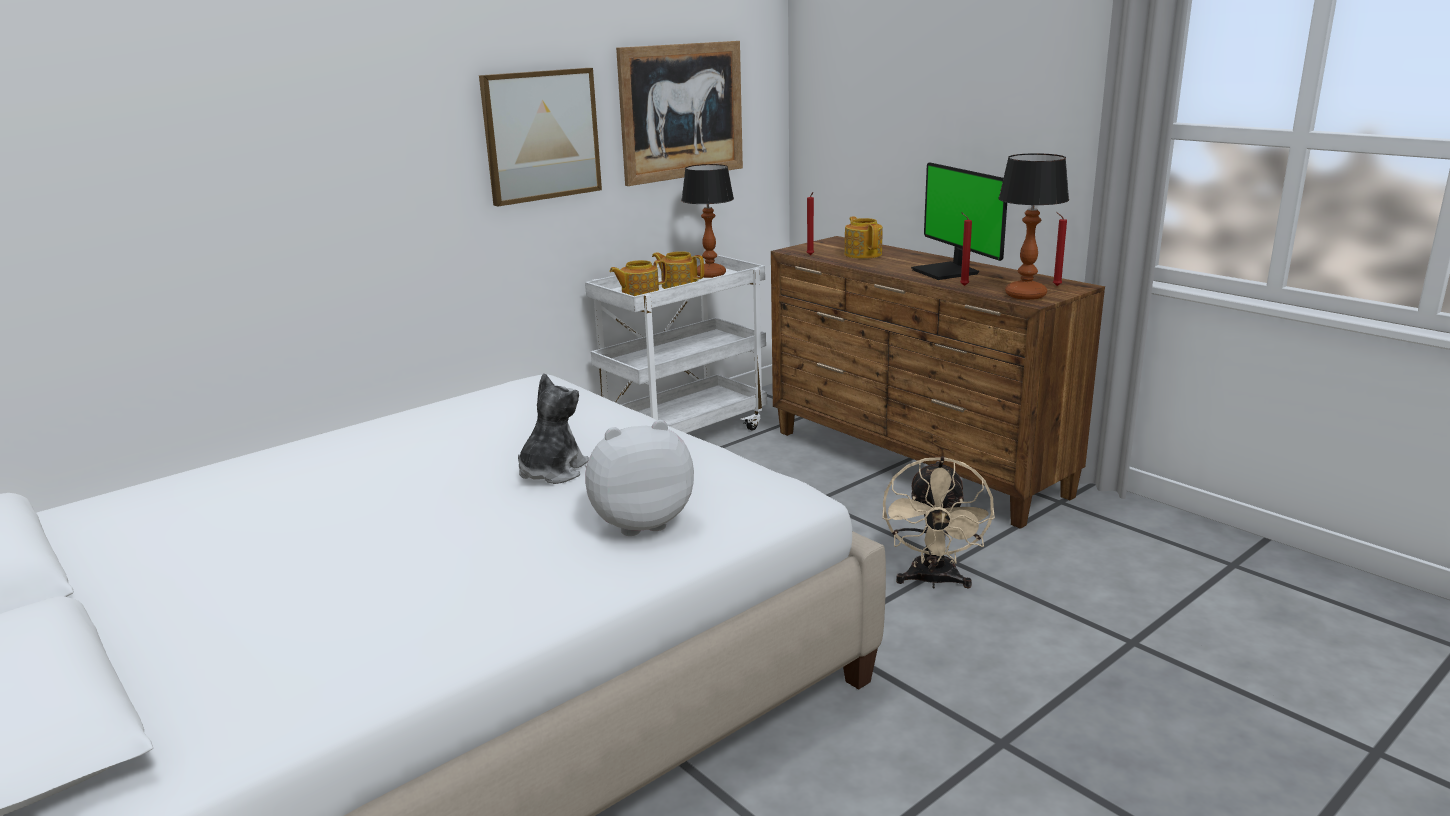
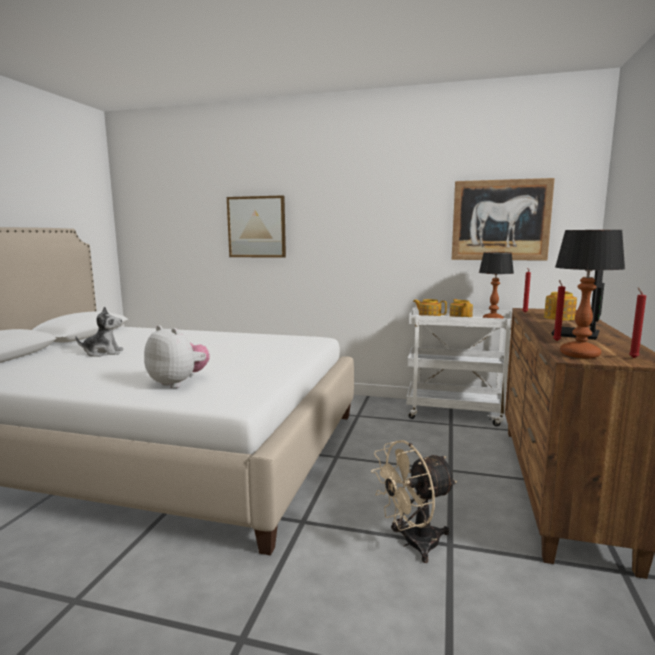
camera: 55 degrees right, 10 degrees down
picture [479,68,602,207] -> picture moved to [227,195,286,258]
plush toy [518,373,589,484] -> plush toy moved to [75,307,123,357]

